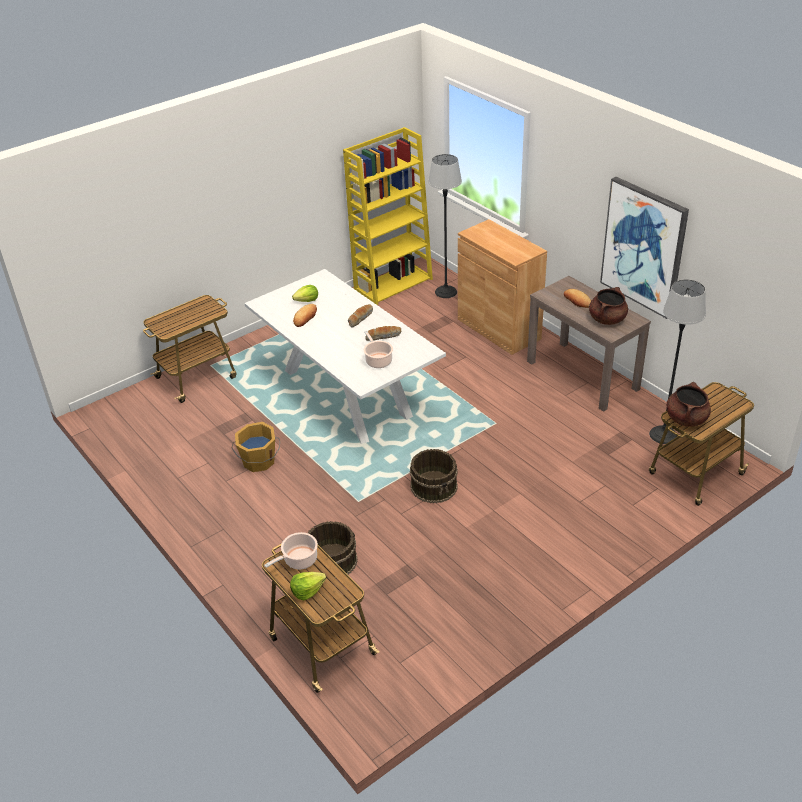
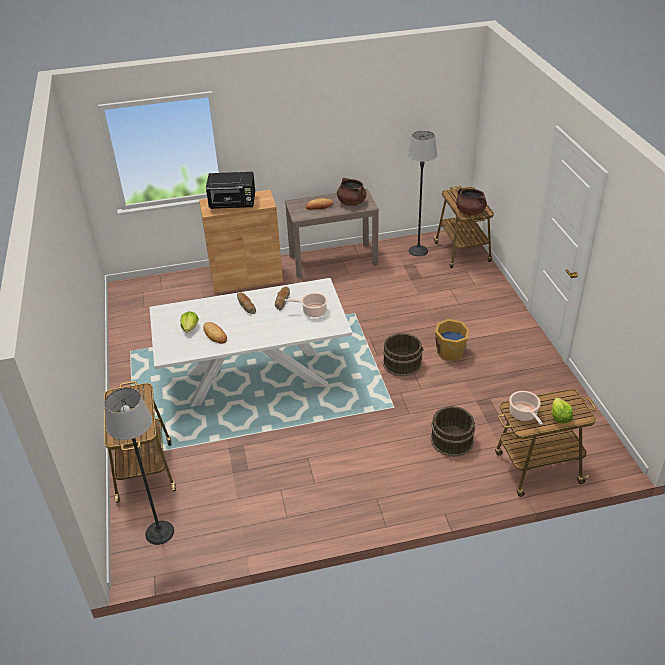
camera: 65 degrees left, 0 degrees up
orange bucket [232,422,280,472] -> orange bucket moved to [435,319,470,361]
yellow bookcase [343,127,433,305] -> none
floor lamp [428,154,462,298] -> floor lamp moved to [104,388,174,545]
picture [600,177,689,319] -> none
none -> black microwave [206,172,255,209]

